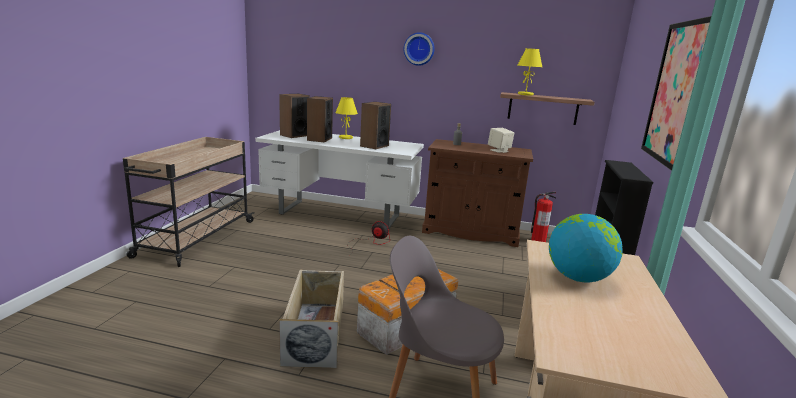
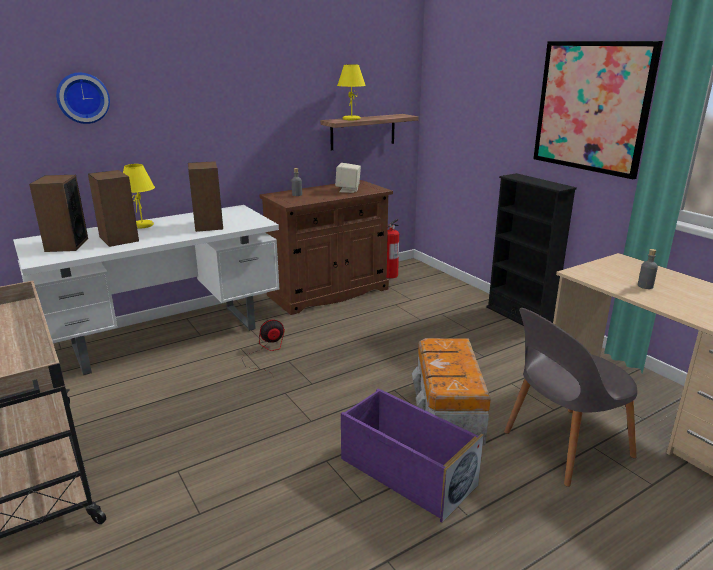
camera: 45 degrees left, 5 degrees up
beige storage box [279,269,344,368] -> purple storage box [341,388,484,523]
wall clock [404,32,434,66] -> wall clock moved to [56,73,110,124]
globe [549,214,623,283] -> grey bottle [638,249,658,289]

